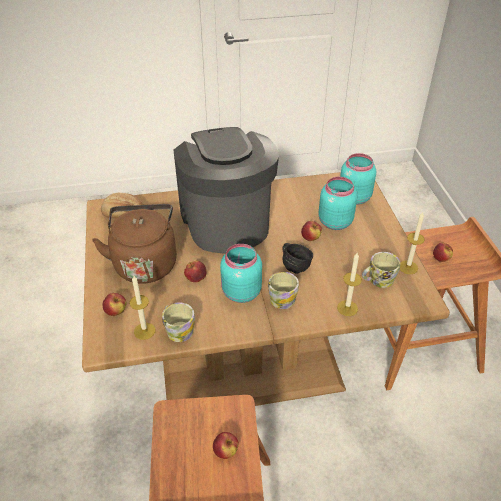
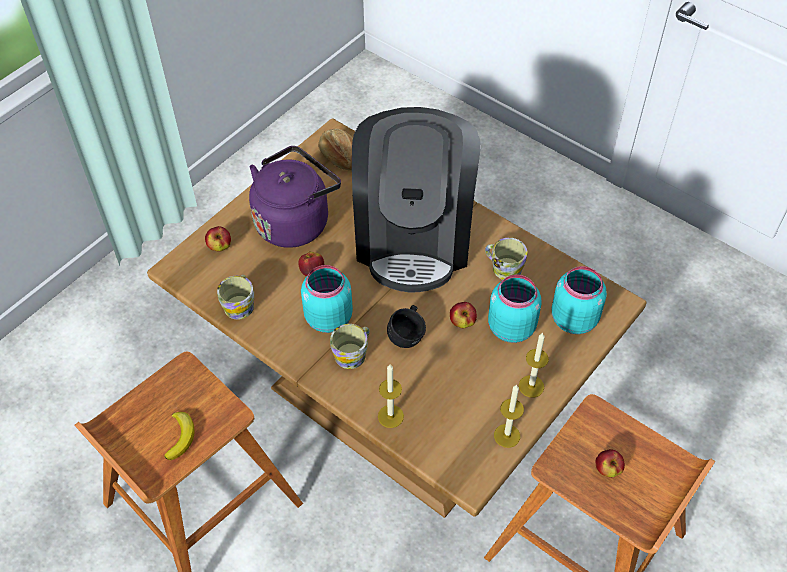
camera: 50 degrees right, 10 degrees up
brown kettle [92,204,177,284] -> purple kettle [249,146,341,248]
candle [129,276,156,340] -> candle moved to [519,332,549,397]
coffee machine [174,127,279,254] -> coffee machine turned 150 degrees clockwise [352,107,481,293]
apple [213,432,239,459] -> banana [164,412,195,460]
mug [362,252,400,288] -> mug moved to [485,238,527,280]

